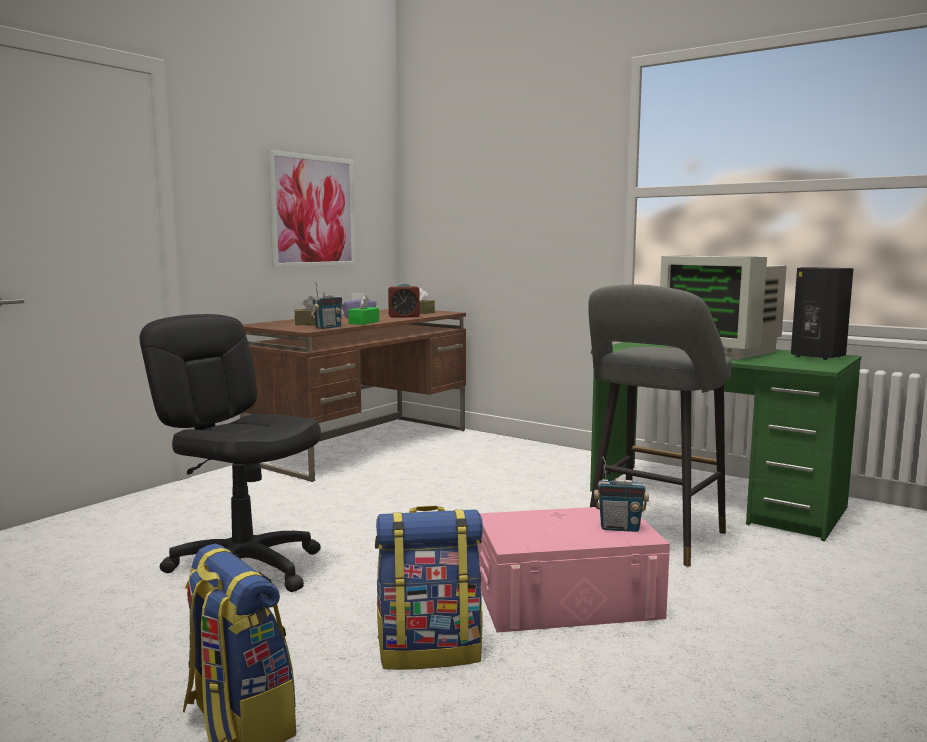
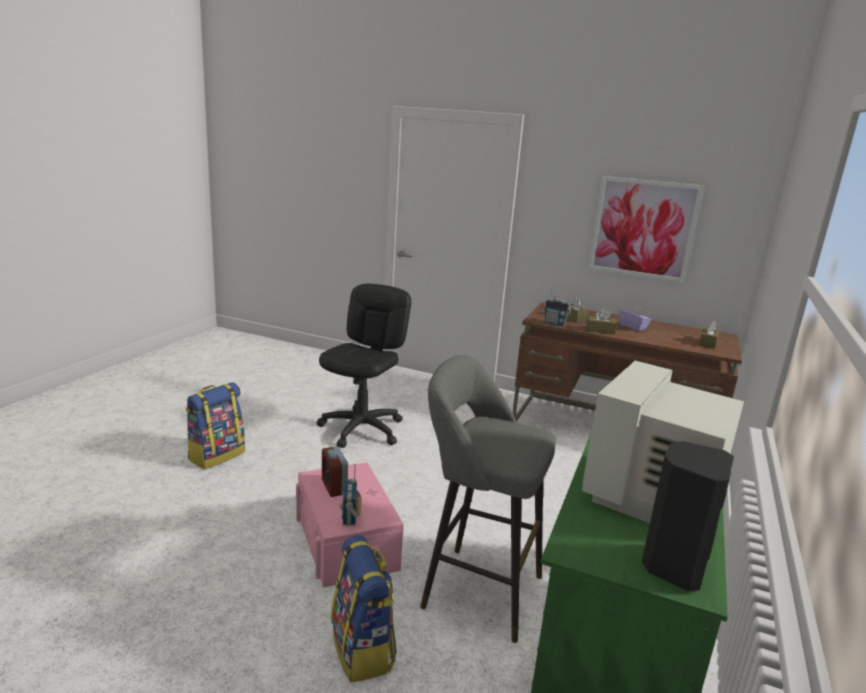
camera: 75 degrees right, 10 degrees up
green tissue box [348,295,379,325] -> brown tissue box [586,309,617,335]
backpack [375,506,483,670] -> backpack moved to [331,535,397,683]
alarm clock [388,283,420,318] -> alarm clock moved to [322,446,348,497]

